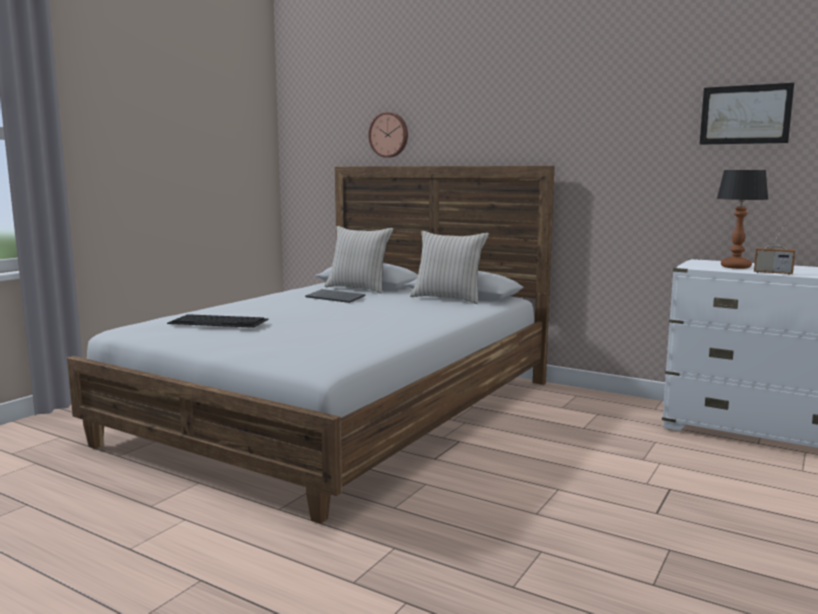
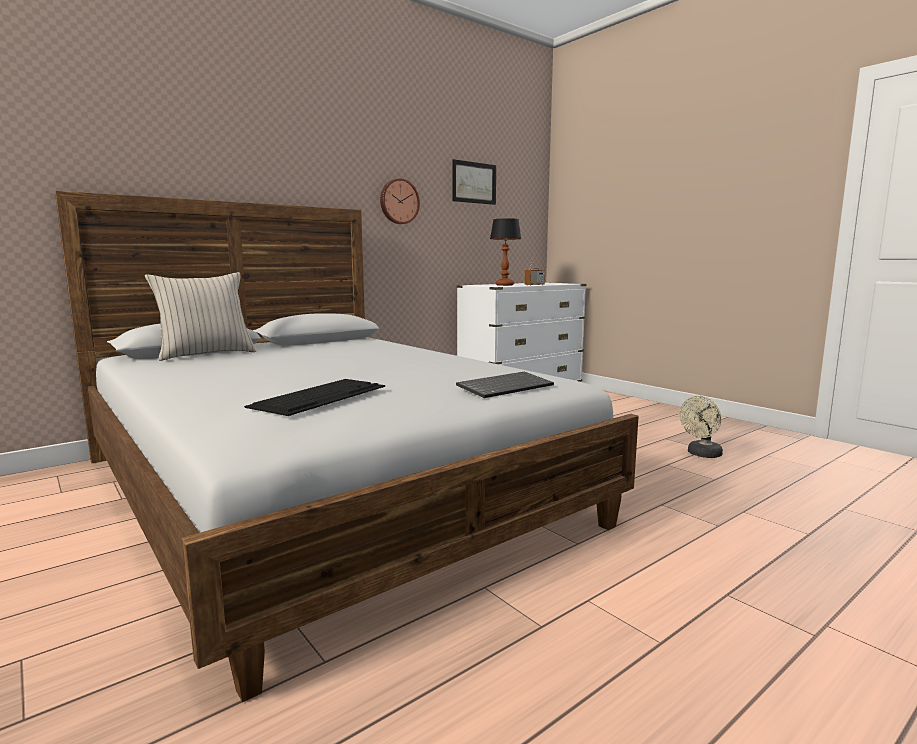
camera: 70 degrees left, 0 degrees up
keyboard [305,289,366,303] -> keyboard moved to [456,371,554,398]
wall clock [368,112,408,158] -> wall clock moved to [380,178,420,224]
beige pillow [410,231,489,304] -> none
none -> beige fan [679,396,723,458]

